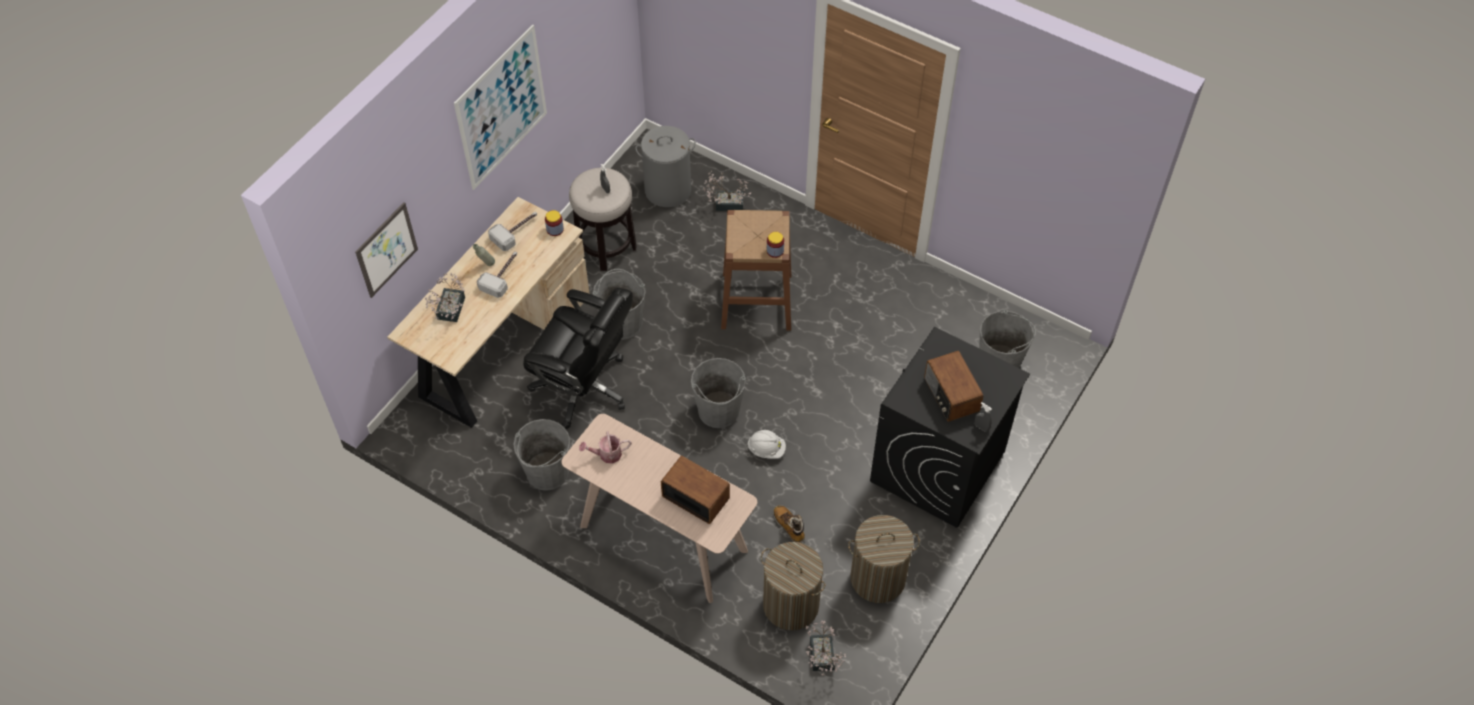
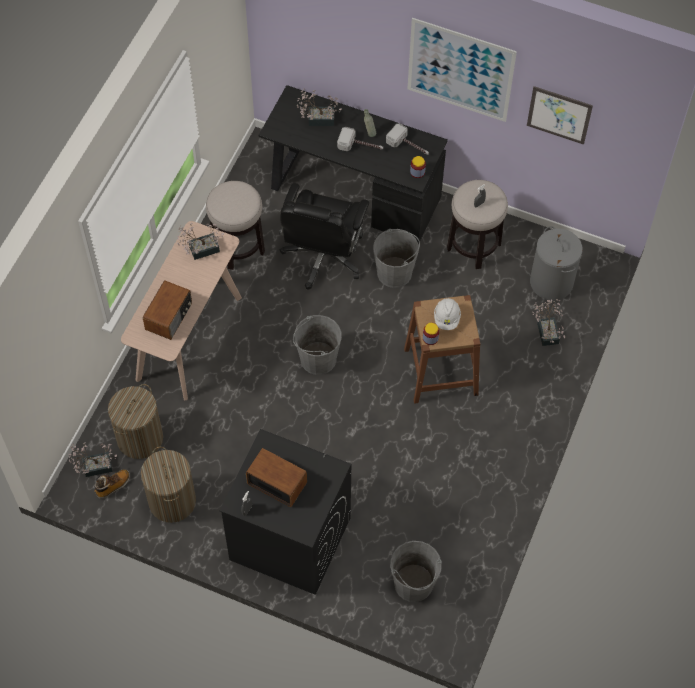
camera: 80 degrees right, 5 degrees up
picture [355,203,418,298] -> picture moved to [527,86,593,145]
beige desk [387,197,590,428] -> black desk [259,85,448,244]
grey bucket [513,419,570,491] -> stool [206,181,265,270]
watering can [579,431,631,464] -> potted plant [177,223,224,260]
white hard hat [747,430,786,459] -> white hard hat moved to [434,298,461,330]
boot [773,505,805,543] -> boot moved to [94,469,130,499]
radio [924,351,983,422] -> radio turned 60 degrees clockwise [246,448,307,507]

